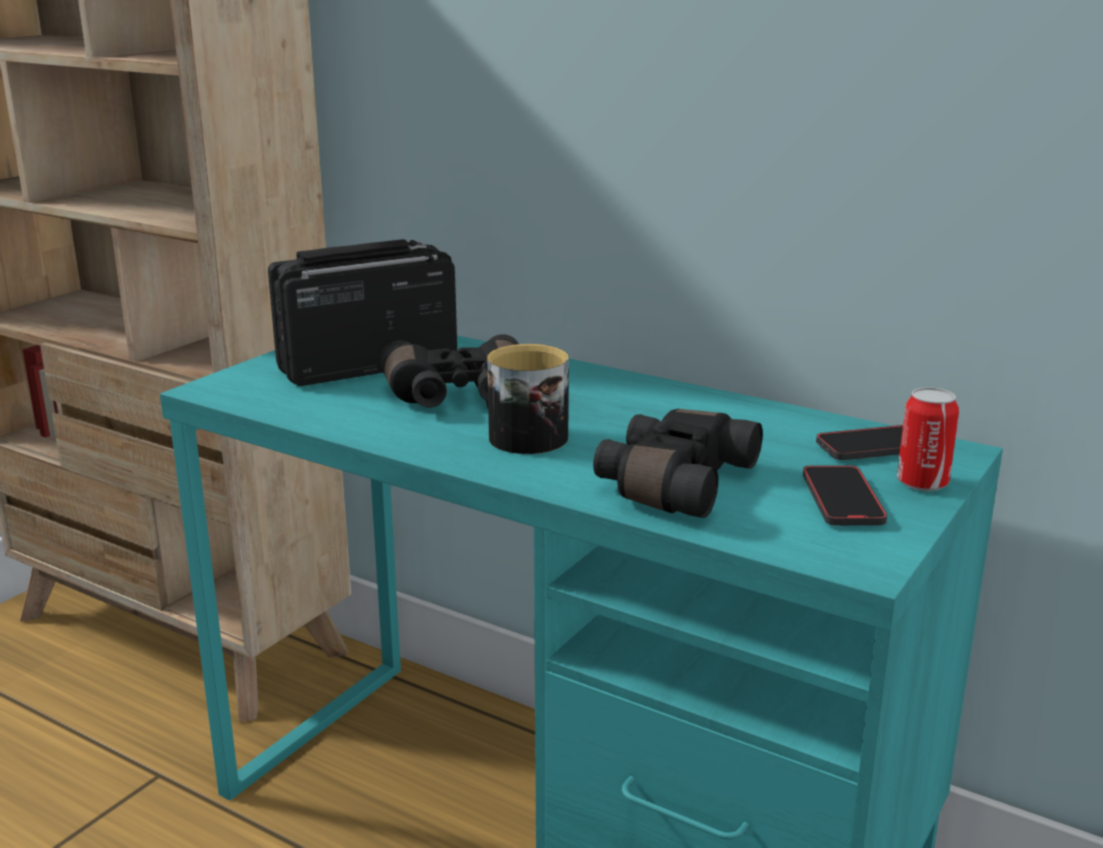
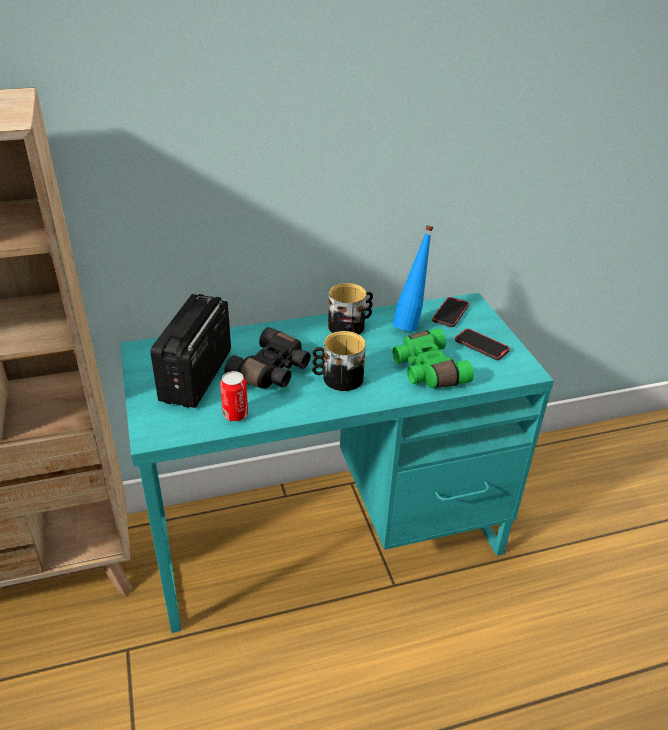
camera: 50 degrees left, 15 degrees up
black binoculars [593,409,763,518] -> green binoculars [393,328,474,388]
can [897,387,959,491] -> can moved to [220,371,248,421]
none -> mug [328,283,373,334]
none -> blue bottle [393,225,434,331]

